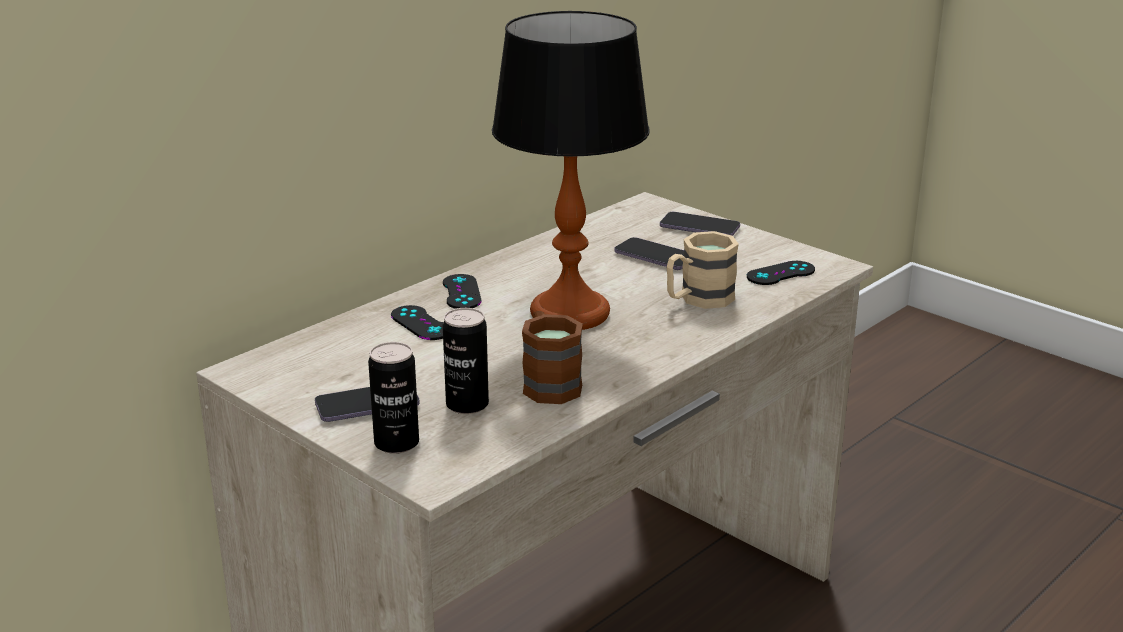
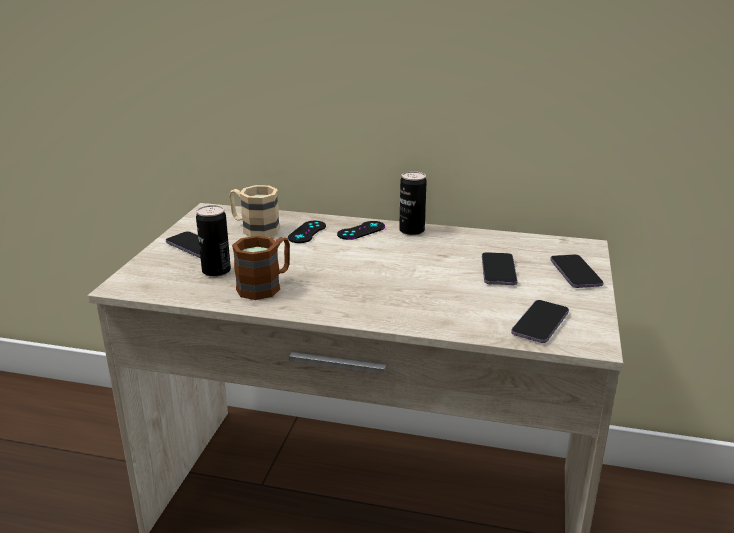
camera: 60 degrees right, 0 degrees up
can [368,342,419,454] -> can moved to [399,171,427,235]
table lamp [492,11,650,330] -> none
beige mug [667,231,739,309] -> beige mug moved to [229,185,280,237]
black game controller [747,261,815,285] -> phone [511,300,569,343]

